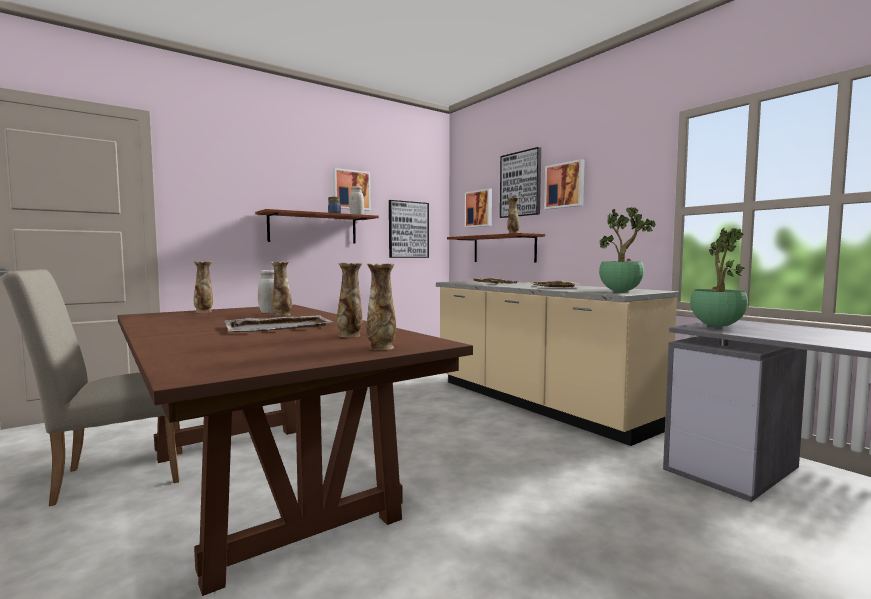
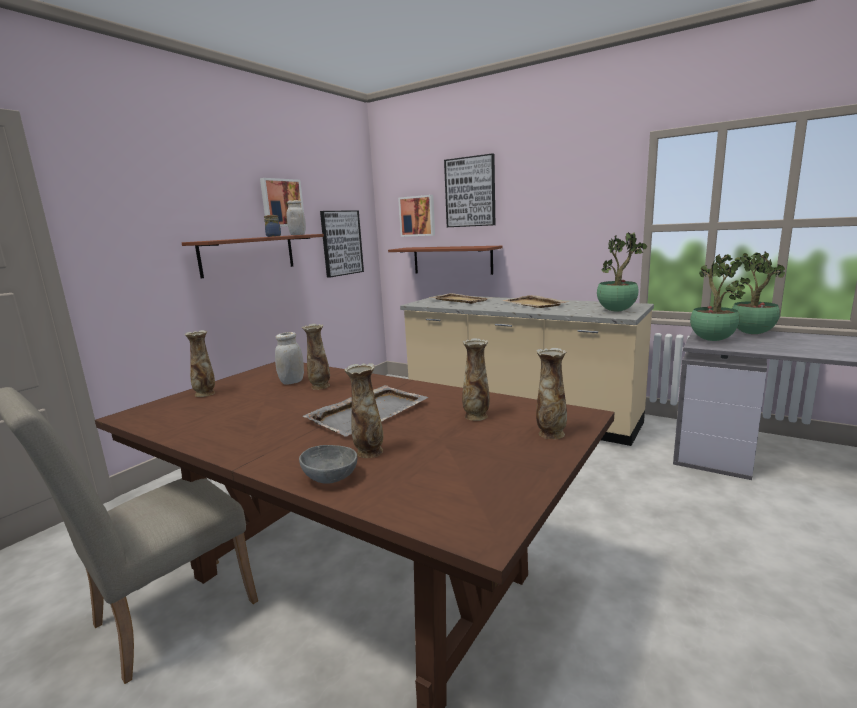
camera: 20 degrees left, 10 degrees up
vase [507,197,520,234] -> vase moved to [344,363,383,458]
picture [544,159,585,209] -> none
none -> grey bowl [299,445,357,484]
none -> potted plant [731,252,786,334]

